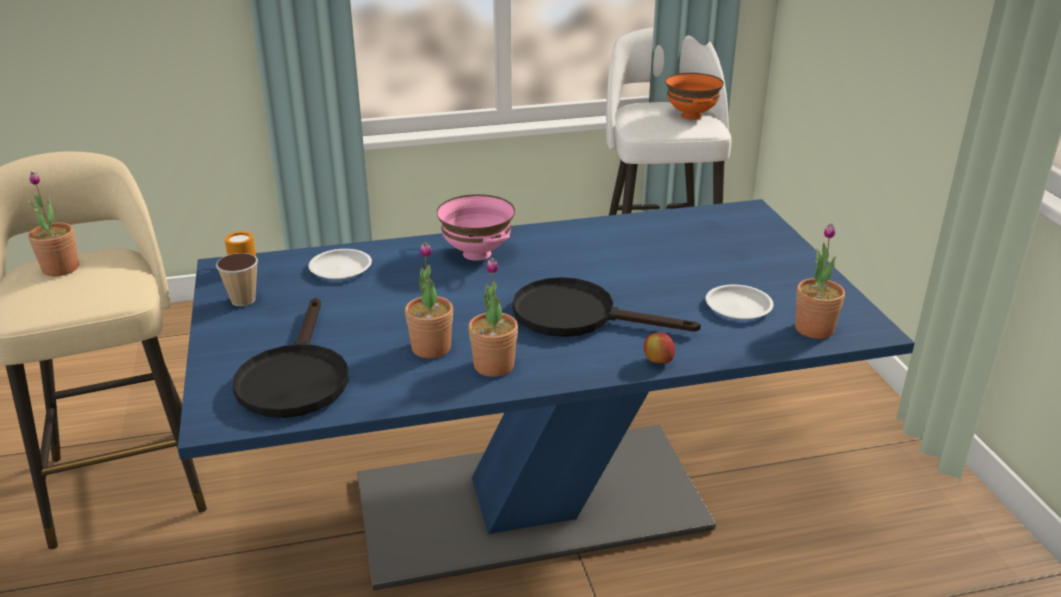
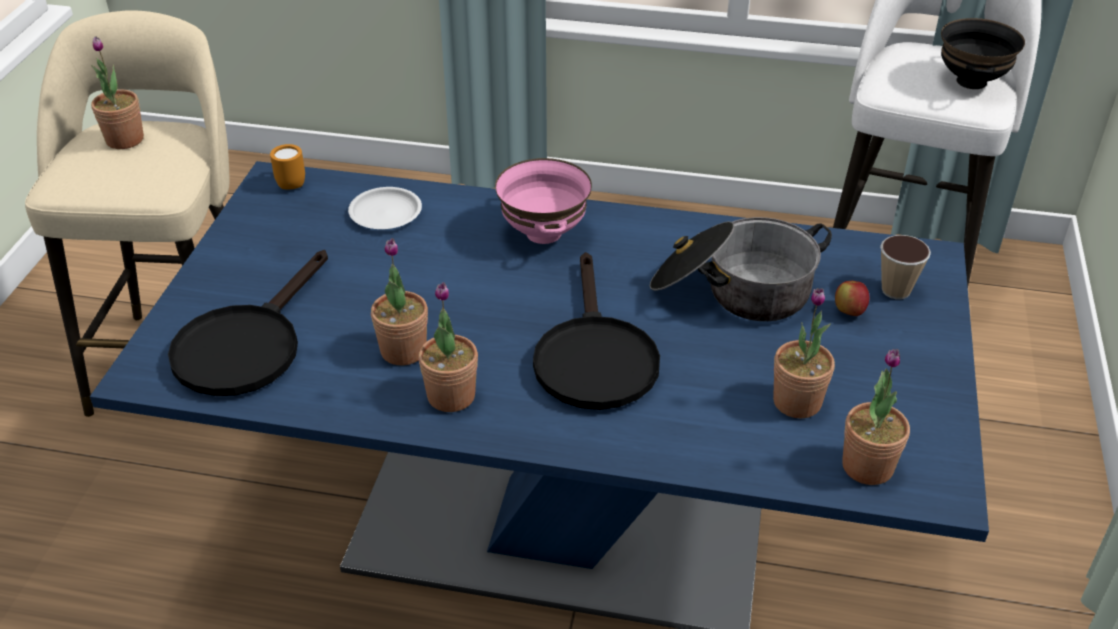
camera: 25 degrees right, 10 degrees up
cup [216,253,258,307] -> cup moved to [880,235,931,299]
black frying pan [512,277,701,337] -> black frying pan turned 135 degrees counterclockwise [533,252,660,410]
apple [644,333,675,363] -> apple moved to [835,281,869,316]
orange bowl [665,73,724,120] -> black bowl [941,18,1025,89]
white plate [706,285,773,319] -> potted plant [773,288,835,419]
none -> cooking pot [650,217,832,321]

